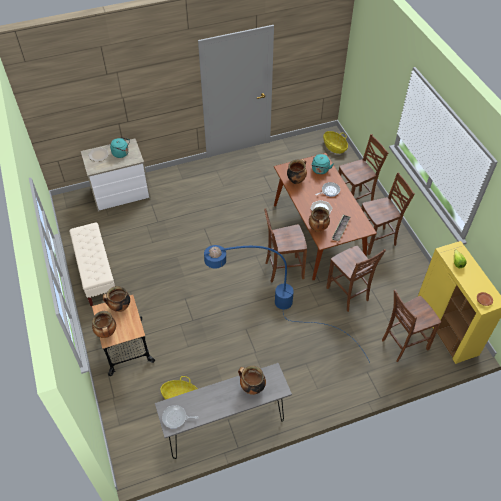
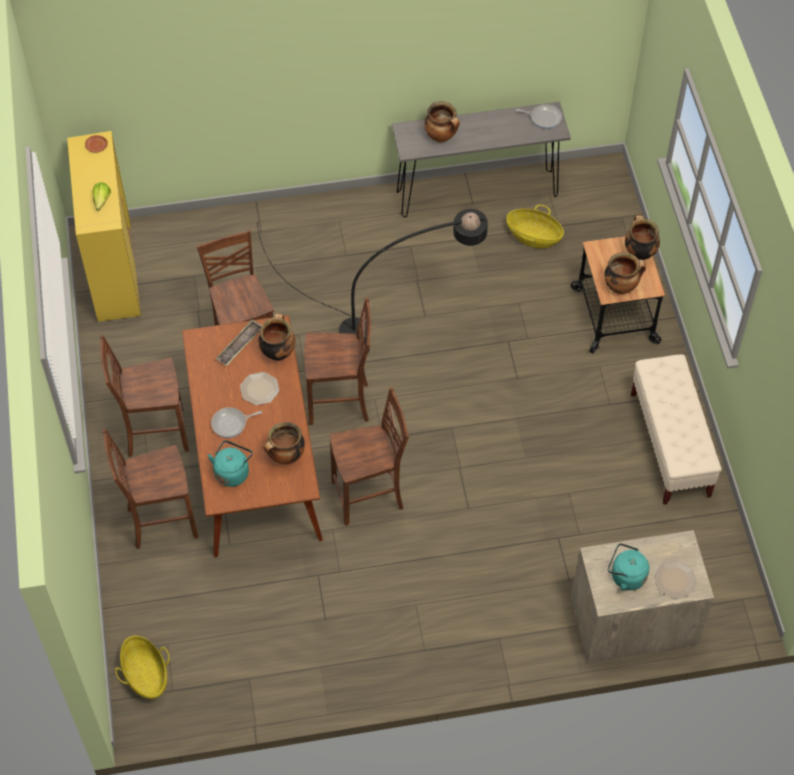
camera: 170 degrees left, 5 degrees up
blue floor lamp [204,245,370,363] -> black floor lamp [257,209,488,355]
brown chair [382,289,441,362] -> brown chair moved to [330,388,409,526]

